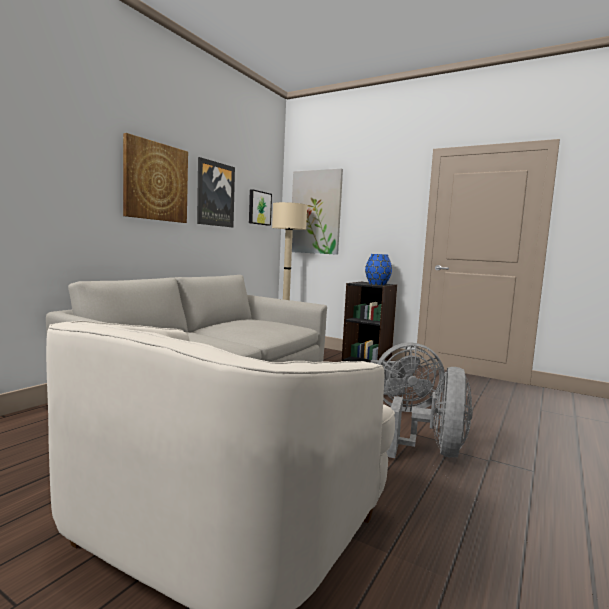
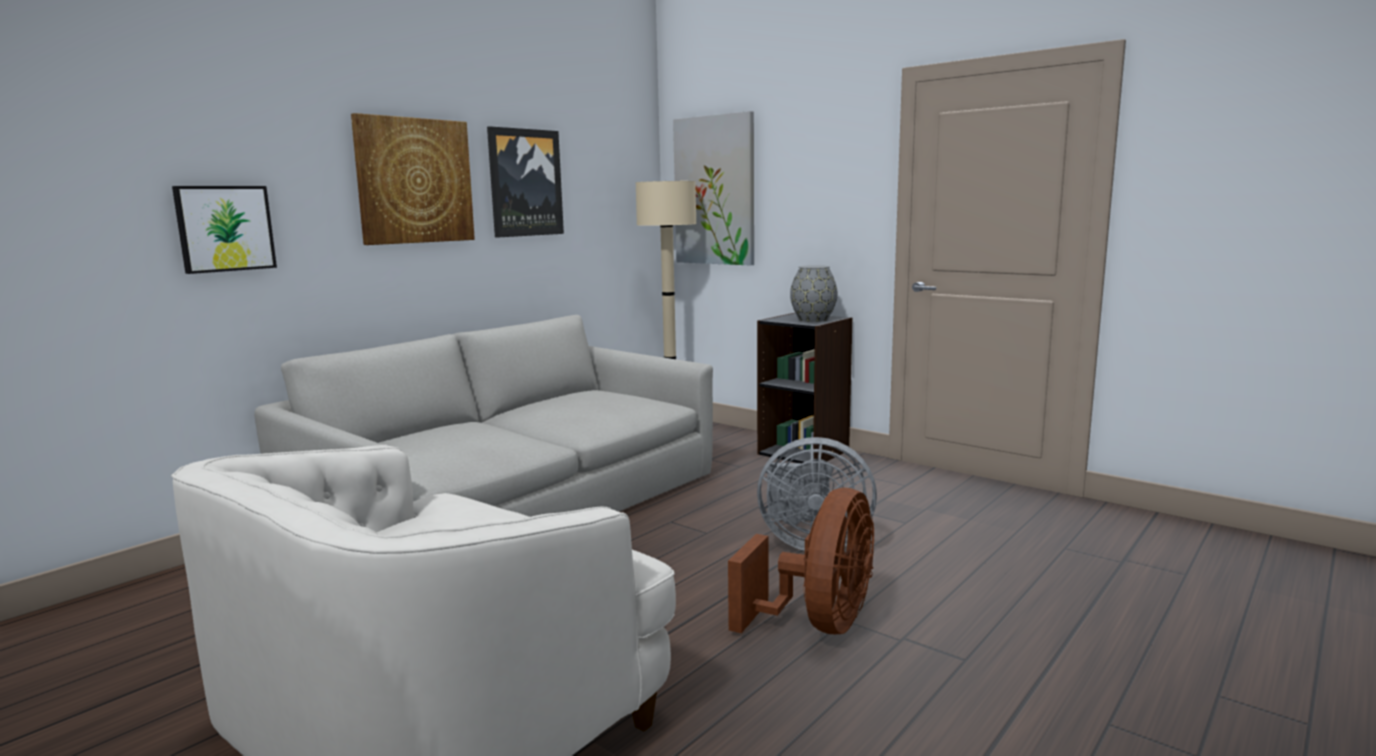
camera: 10 degrees right, 5 degrees up
picture [249,189,272,226] -> picture moved to [172,186,277,274]
blue vase [365,254,392,285] -> grey vase [790,265,837,322]
grey fan [386,367,473,458] -> brown fan [728,488,874,634]

